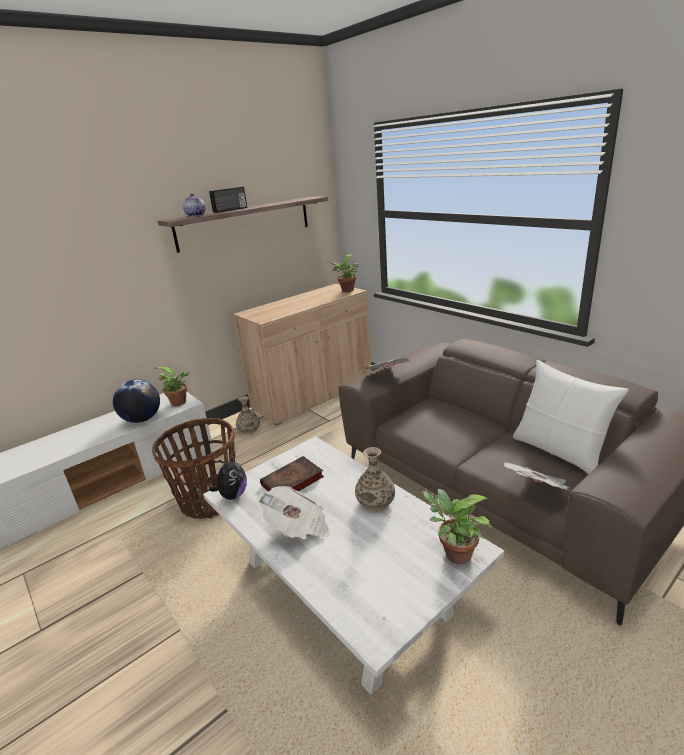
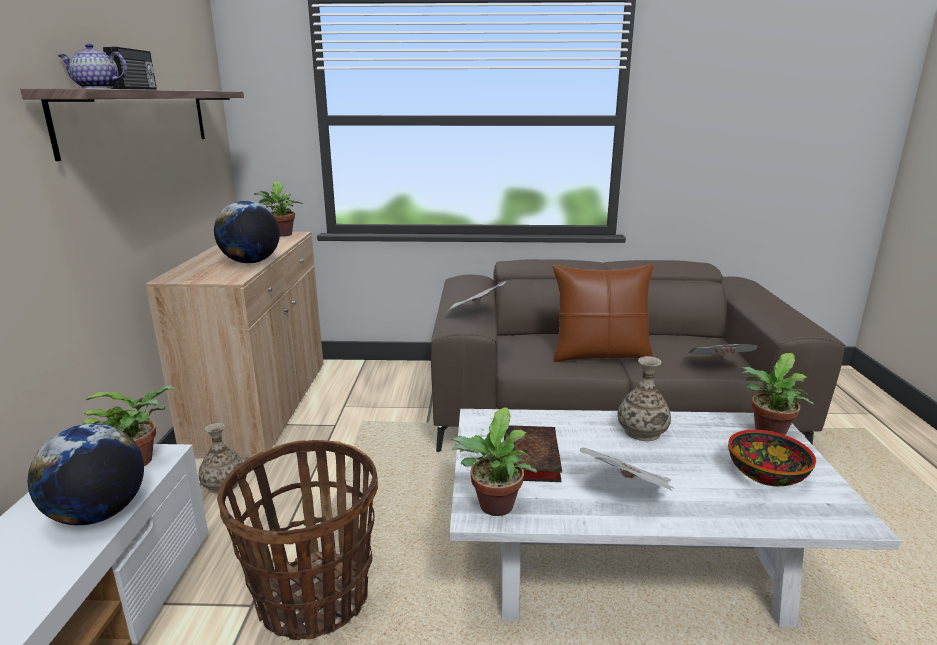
camera: 50 degrees left, 5 degrees down
plush toy [209,455,247,500] -> potted plant [451,407,537,516]
white pillow [513,360,629,474] -> none
none -> globe [214,201,280,263]
none -> brown pillow [552,264,654,362]
none -> bowl [728,430,816,486]

